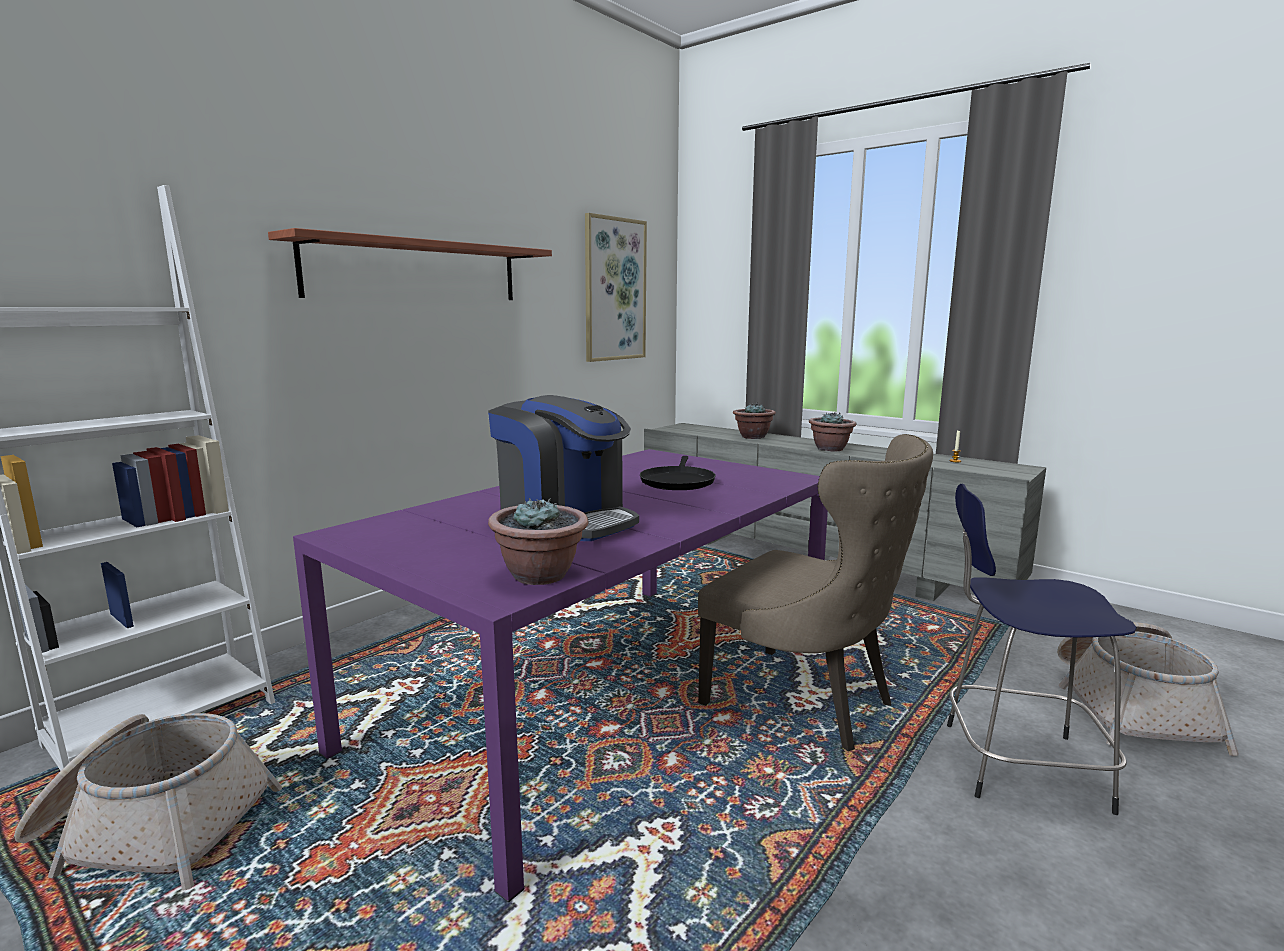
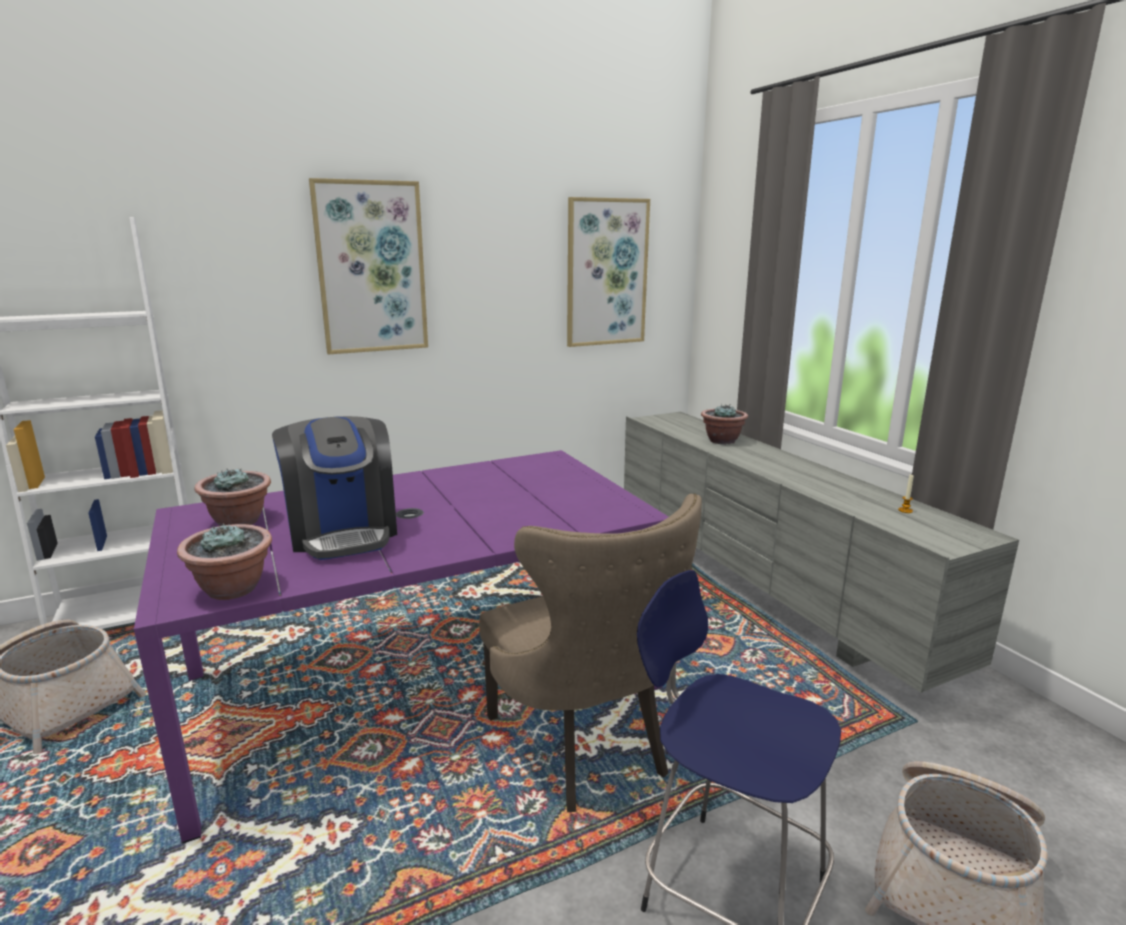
camera: 25 degrees right, 5 degrees up
shelf [268,228,552,300] -> picture [309,178,428,354]
black frying pan [640,456,716,490] -> none
potted plant [809,411,857,452] -> potted plant moved to [194,468,271,526]

